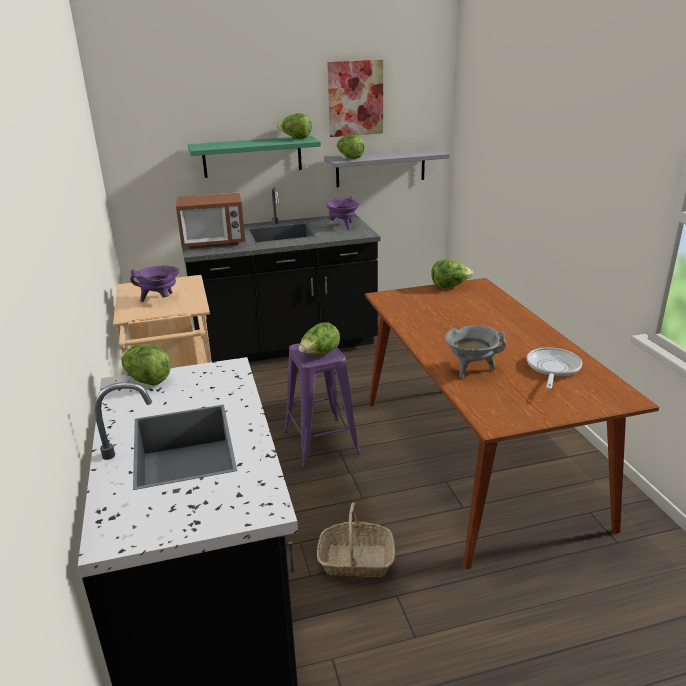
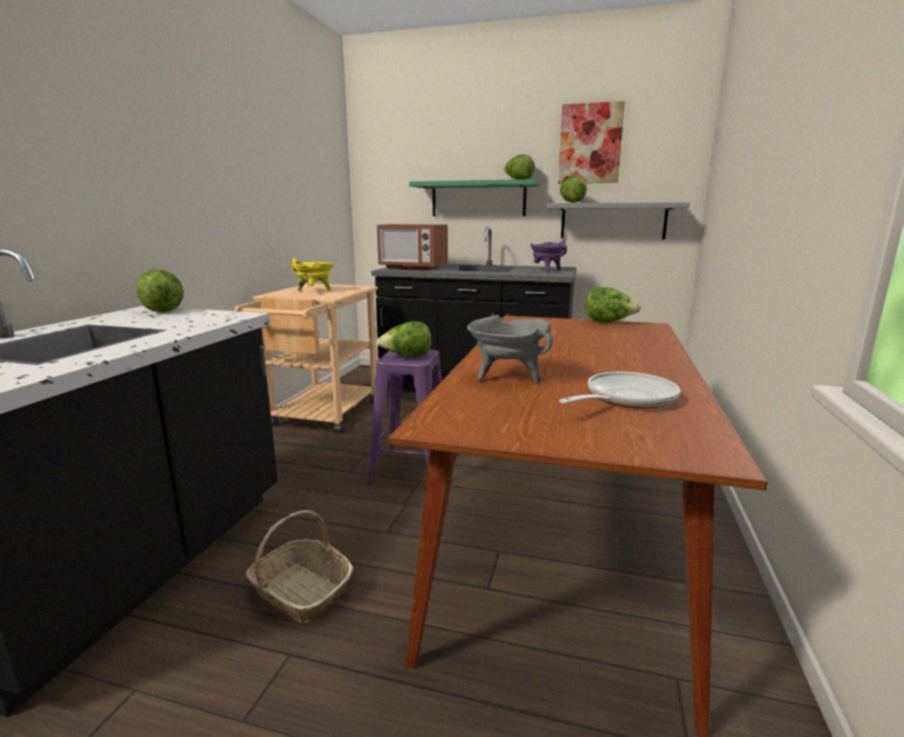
camera: 30 degrees right, 10 degrees down
purple cooking pot [130,266,180,302] -> yellow cooking pot [291,258,335,291]

